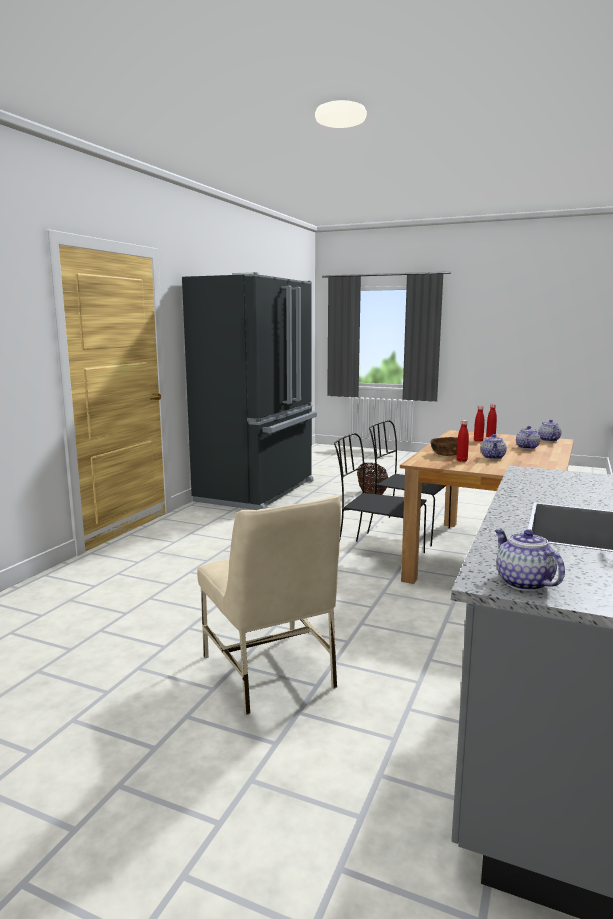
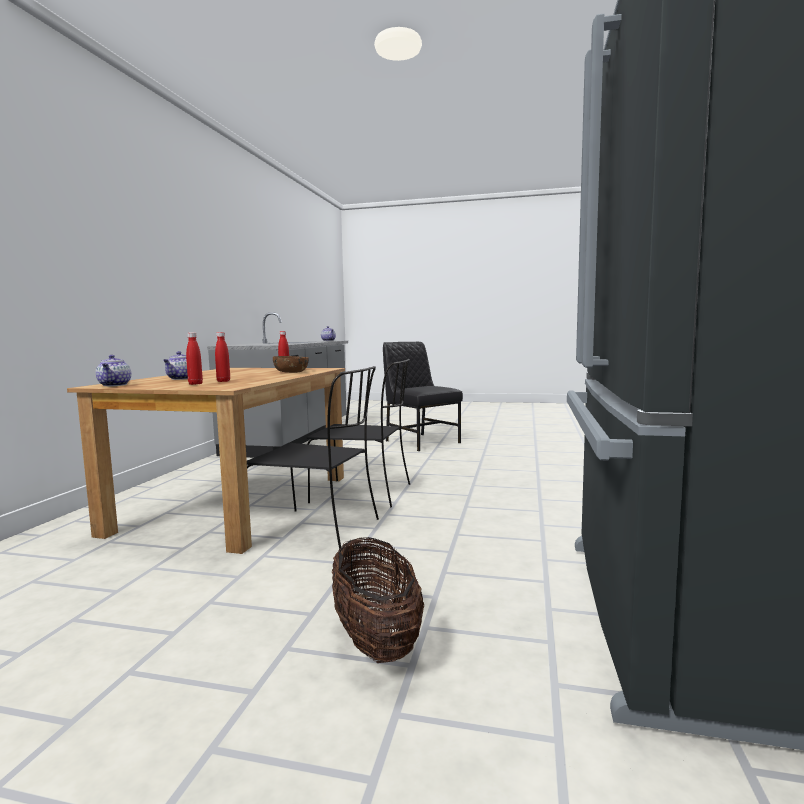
camera: 170 degrees right, 5 degrees down
beige chair [197,495,341,715] -> black chair [383,342,463,451]
teapot [481,434,507,459] -> none

